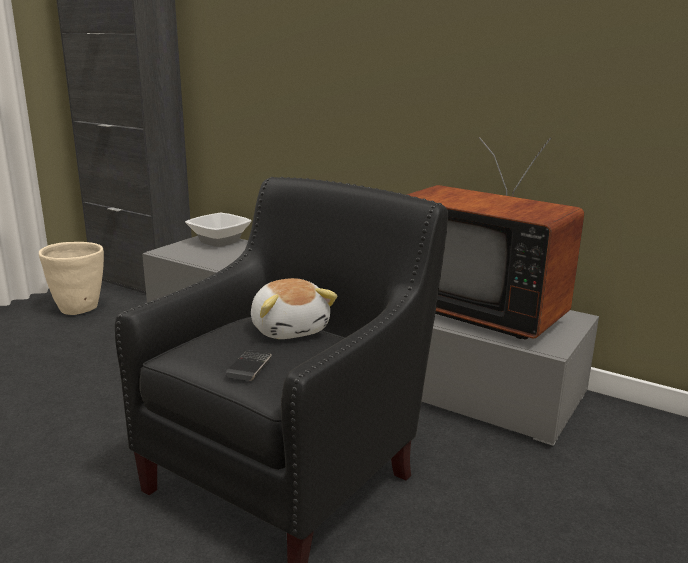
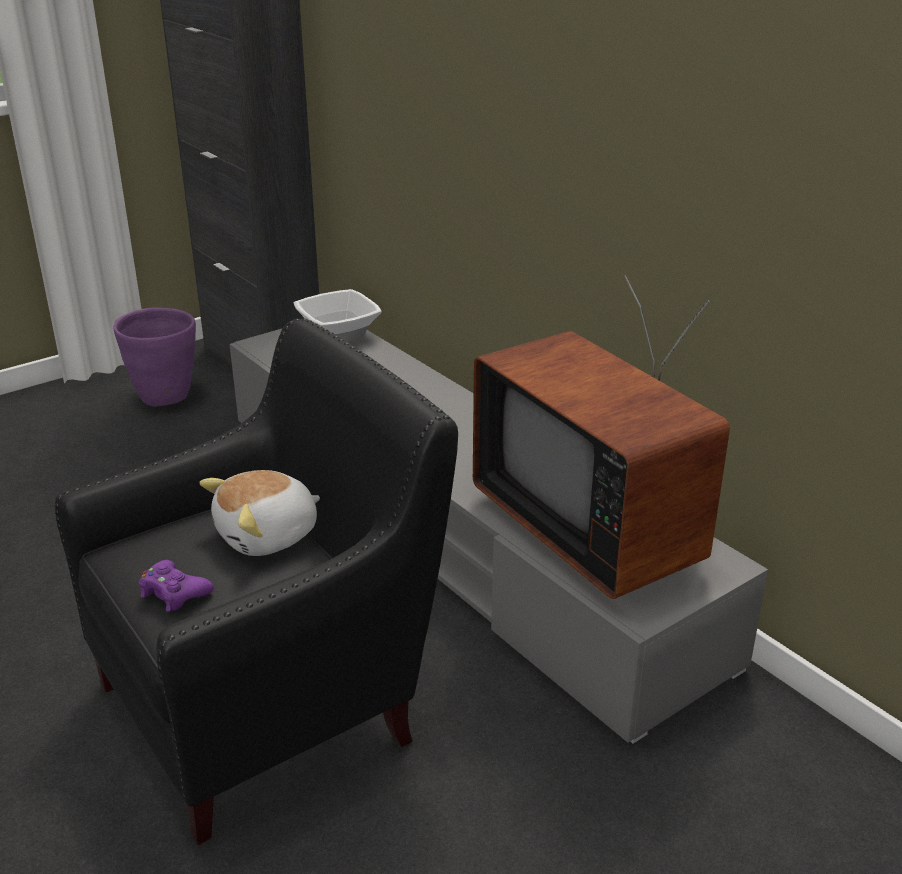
camera: 20 degrees right, 10 degrees up
beige planter [39,242,104,315] -> purple planter [113,308,196,407]
phone [226,351,272,381] -> purple game controller [139,560,214,612]
plush toy [251,278,337,339] -> plush toy turned 60 degrees clockwise [199,470,320,556]

